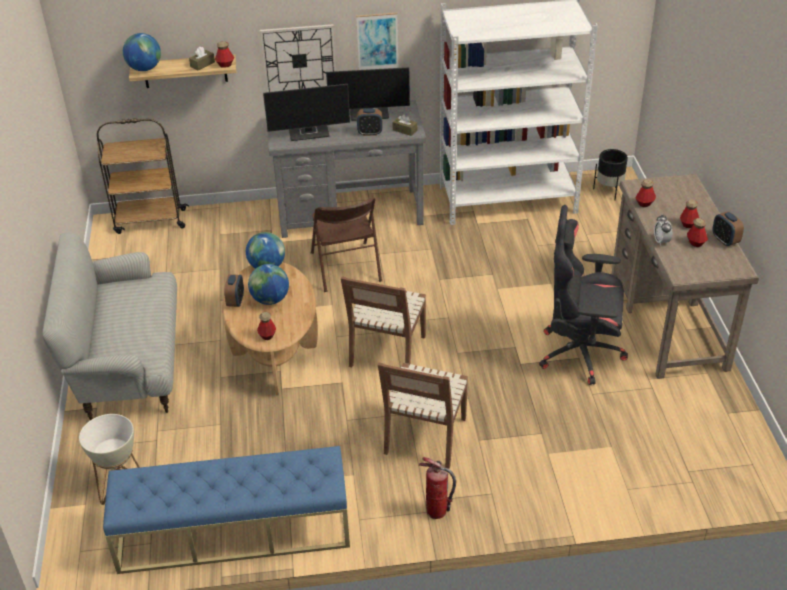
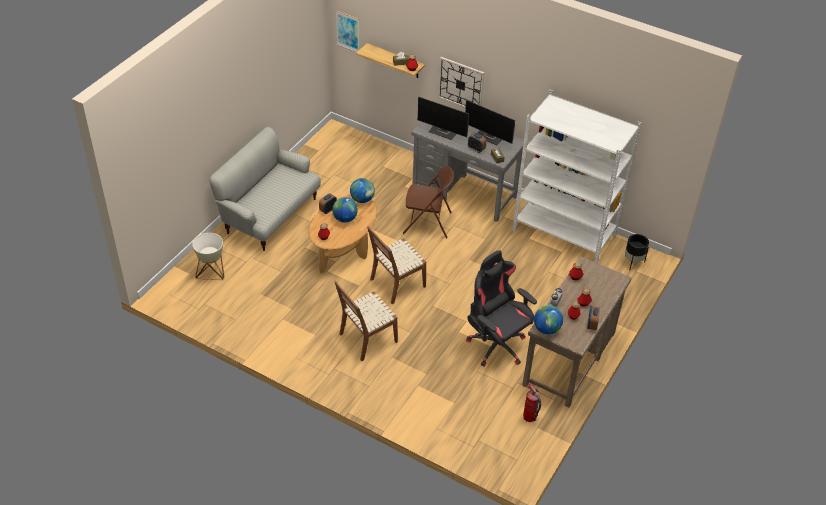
camera: 35 degrees right, 5 degrees up
brown cart [97,118,189,234] -> none
blue bench [103,446,350,574] -> none
globe [123,33,161,71] -> globe moved to [534,305,563,334]
brown chair [311,198,382,292] -> brown chair turned 105 degrees counterclockwise [403,166,454,239]
picture [356,13,398,70] -> picture moved to [336,10,359,52]
fire extinguisher [419,457,456,519] -> fire extinguisher moved to [523,383,541,422]

